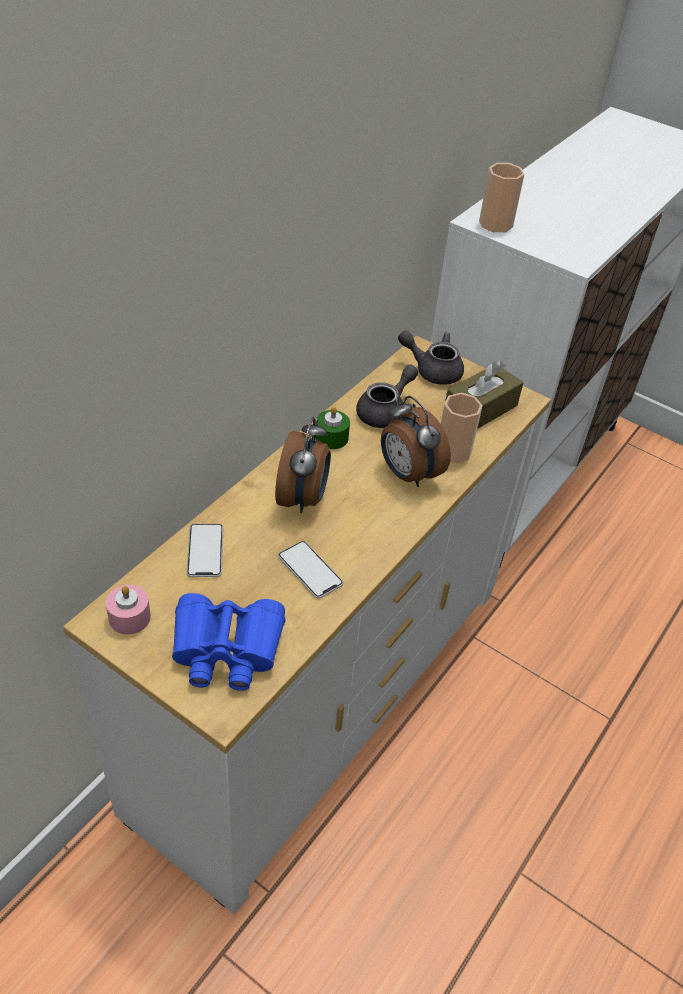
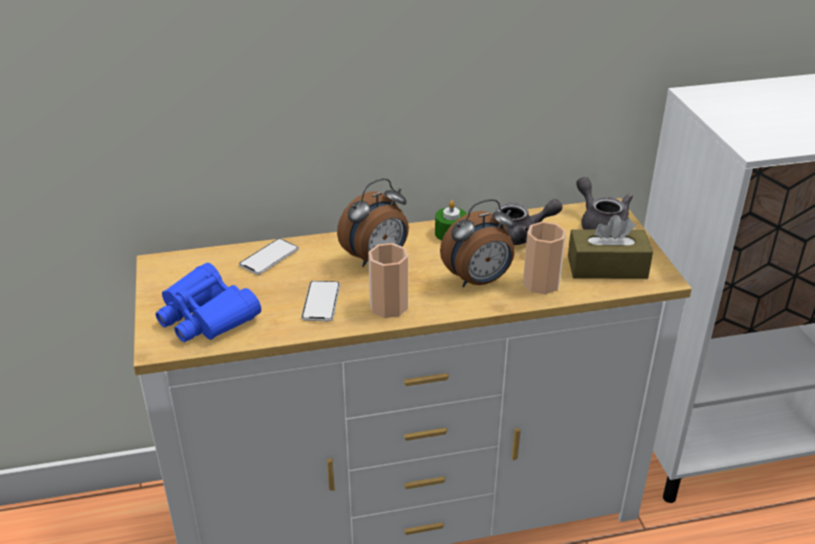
camera: 45 degrees right, 10 degrees down
pink candle [106,585,151,635] -> none
alarm clock [381,396,451,487] -> alarm clock turned 120 degrees counterclockwise [440,199,515,287]
cup [479,163,524,232] -> cup moved to [368,243,408,318]

